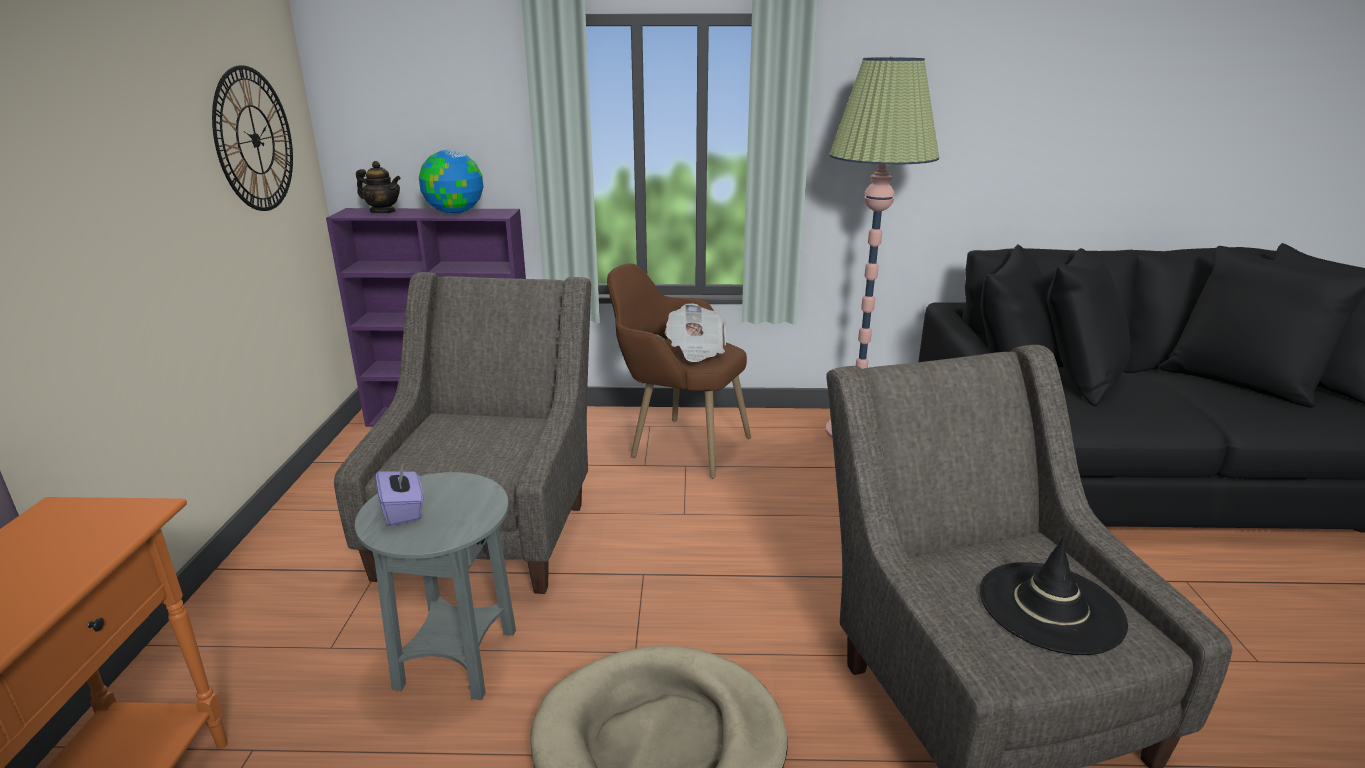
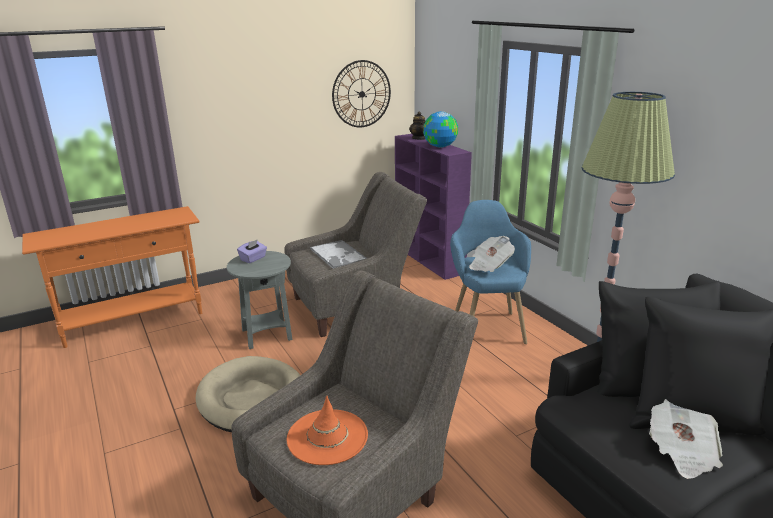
camera: 60 degrees right, 0 degrees up
brown armchair [607,263,751,479] -> blue armchair [450,200,531,344]
black hat [980,536,1128,655] -> orange hat [287,395,368,465]
none -> tray [310,240,367,269]
none -> newspaper [649,399,723,479]

